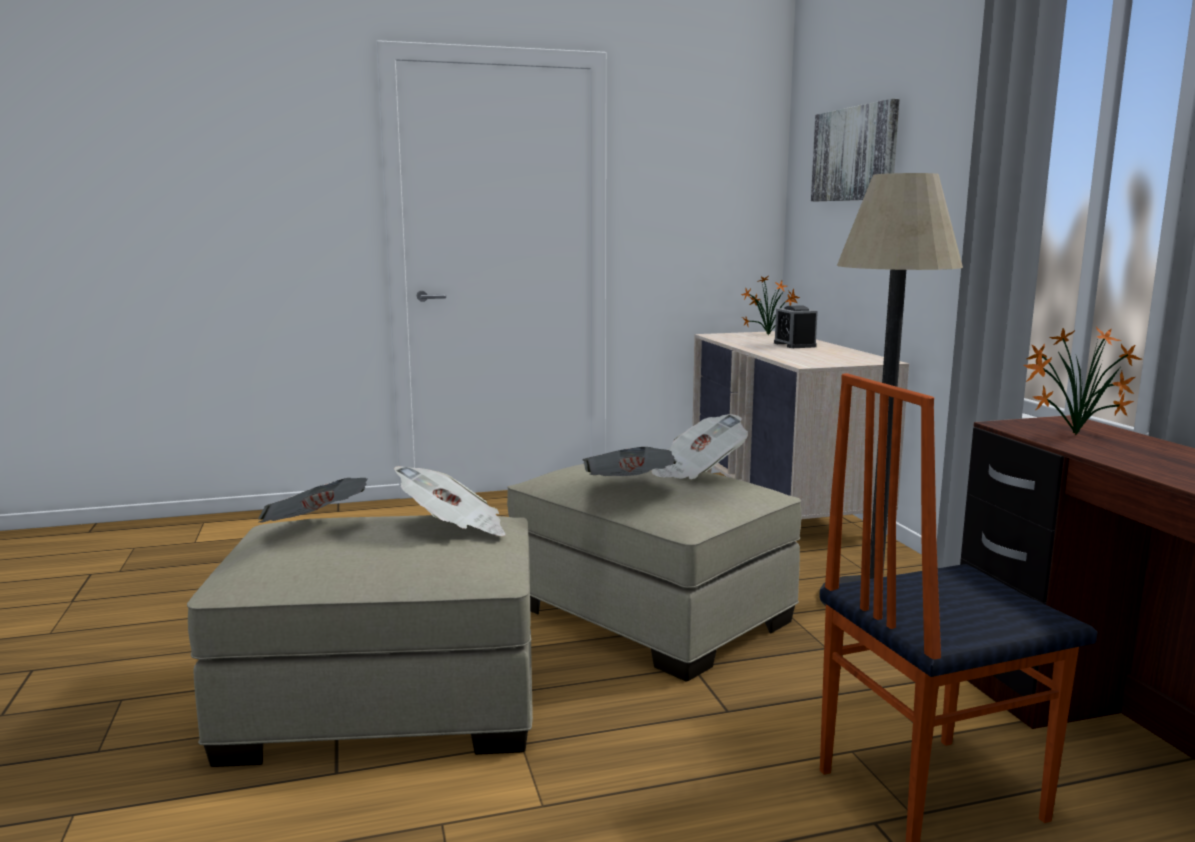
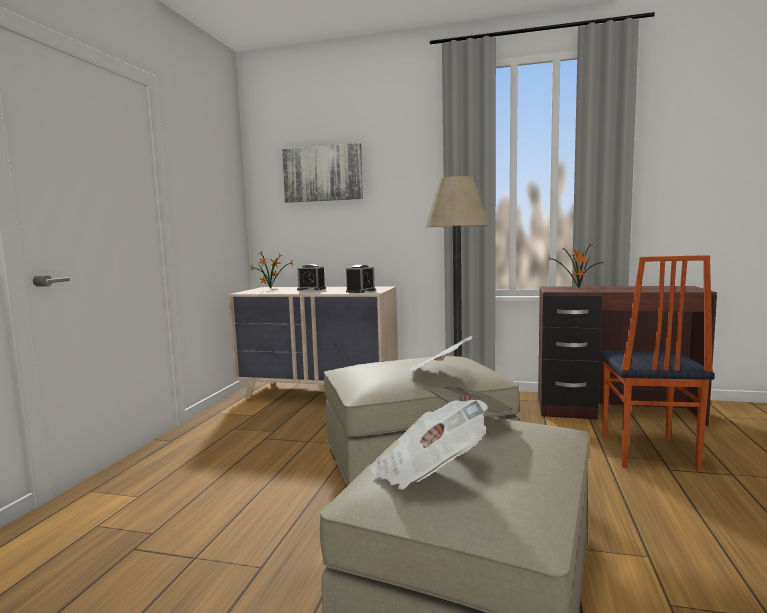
camera: 60 degrees left, 5 degrees down
newspaper [651,414,748,479] -> none
none -> alarm clock [346,265,375,293]

